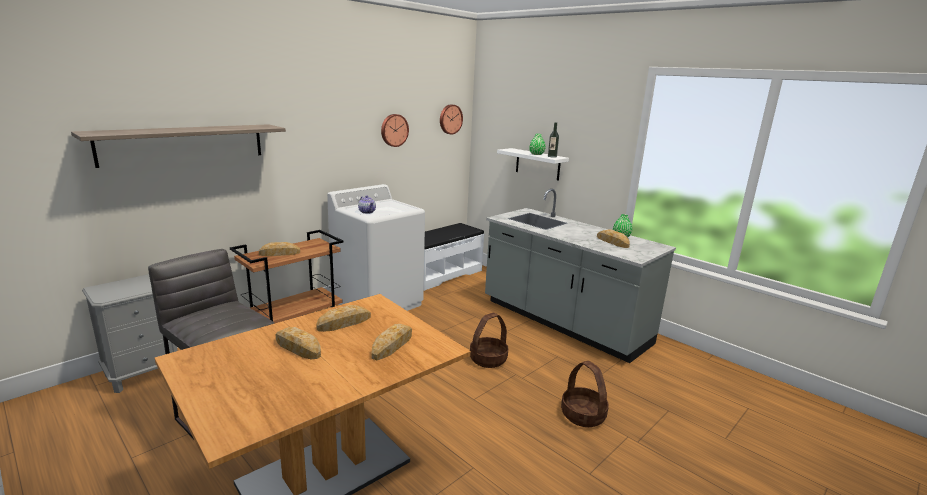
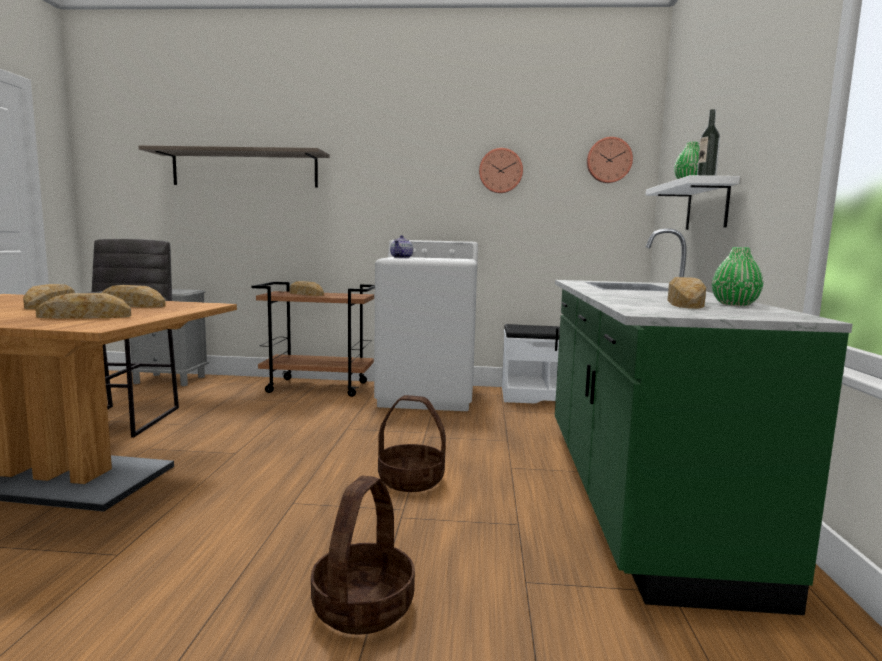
camera: 50 degrees right, 10 degrees down
grey counter [485,189,676,363] -> green counter [555,228,853,615]

